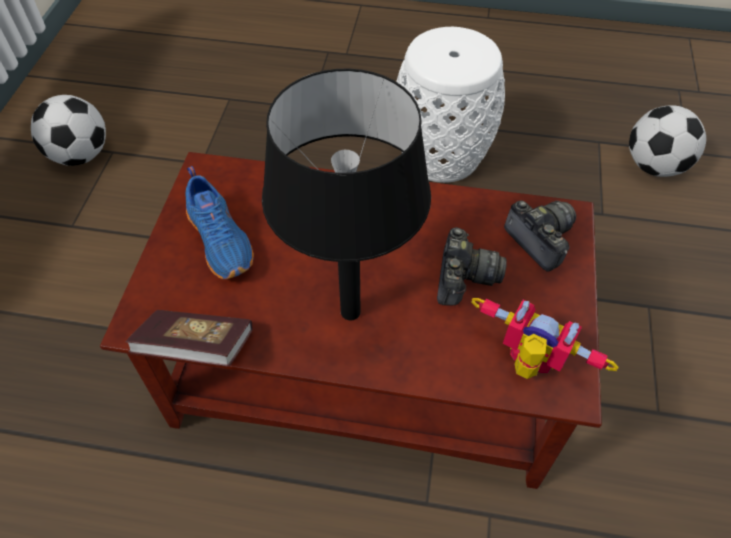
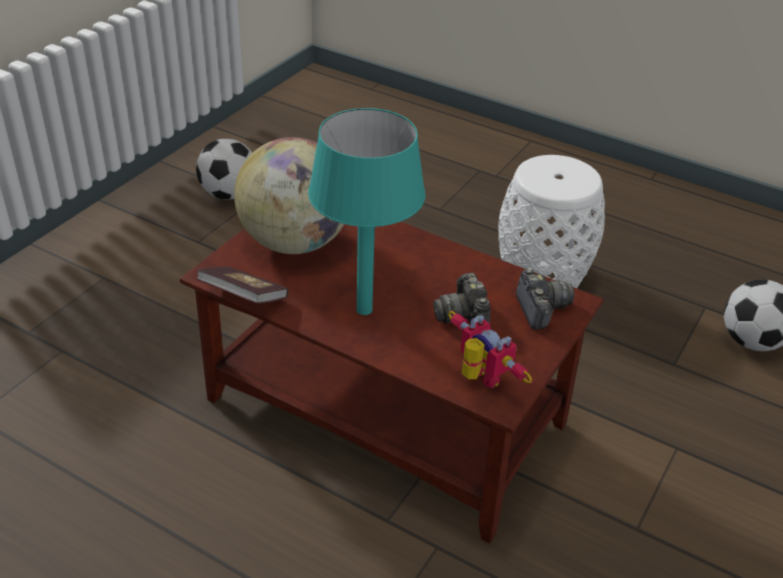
camera: 20 degrees right, 15 degrees down
blue shoe [185,166,254,279] -> globe [234,137,344,254]
black table lamp [262,68,431,320] -> turquoise table lamp [308,108,426,315]
camera [437,227,507,306] -> camera turned 135 degrees clockwise [434,273,490,324]

